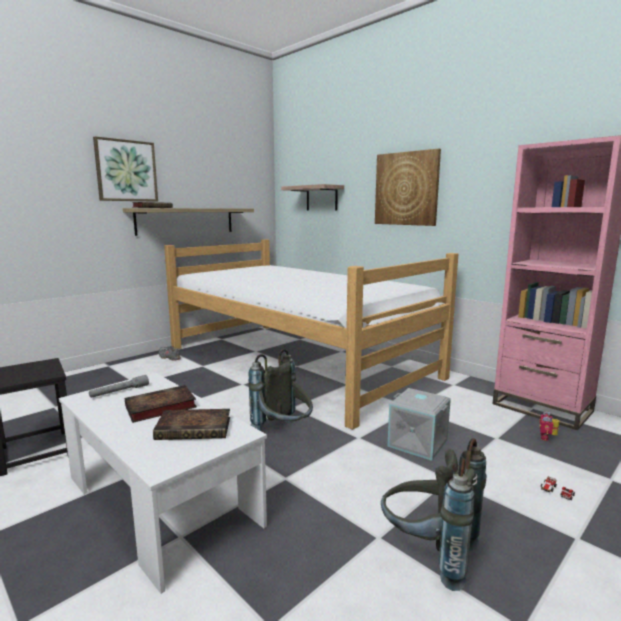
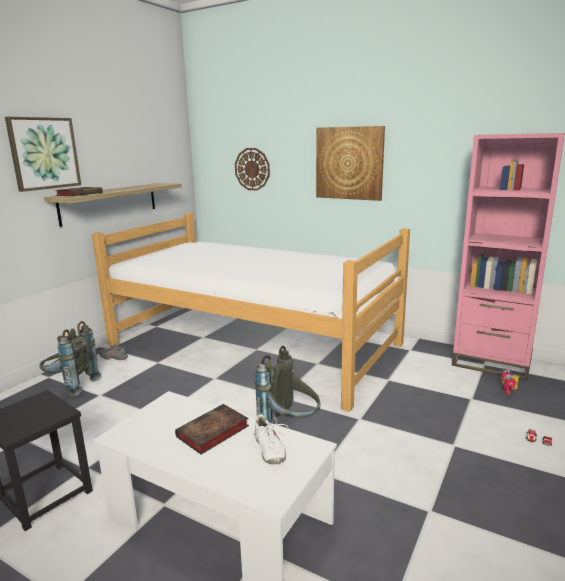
camera: 15 degrees left, 5 degrees up
grey flashlight [89,375,149,398] -> none
book [153,409,230,440] -> white shoe [244,414,289,464]
shelf [281,184,344,211] -> wall clock [235,148,270,190]
grey backpack [381,438,487,591] -> grey backpack moved to [40,321,101,396]
grey storage box [387,388,451,461] -> none

